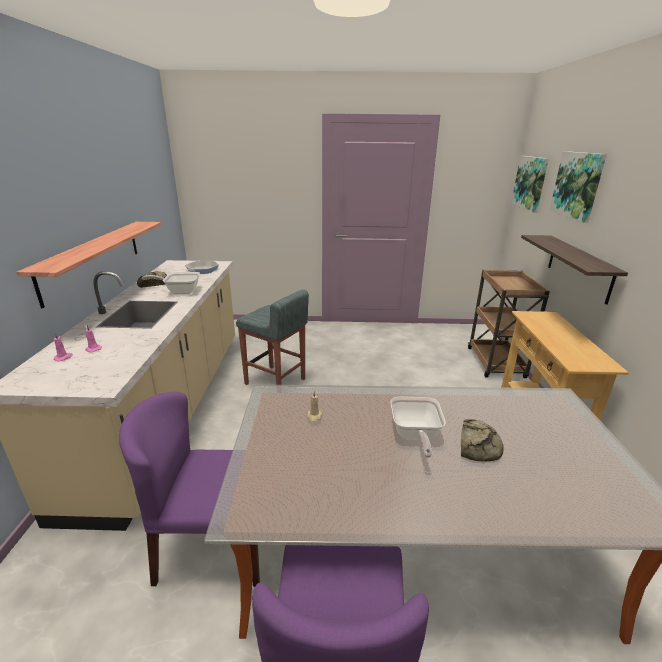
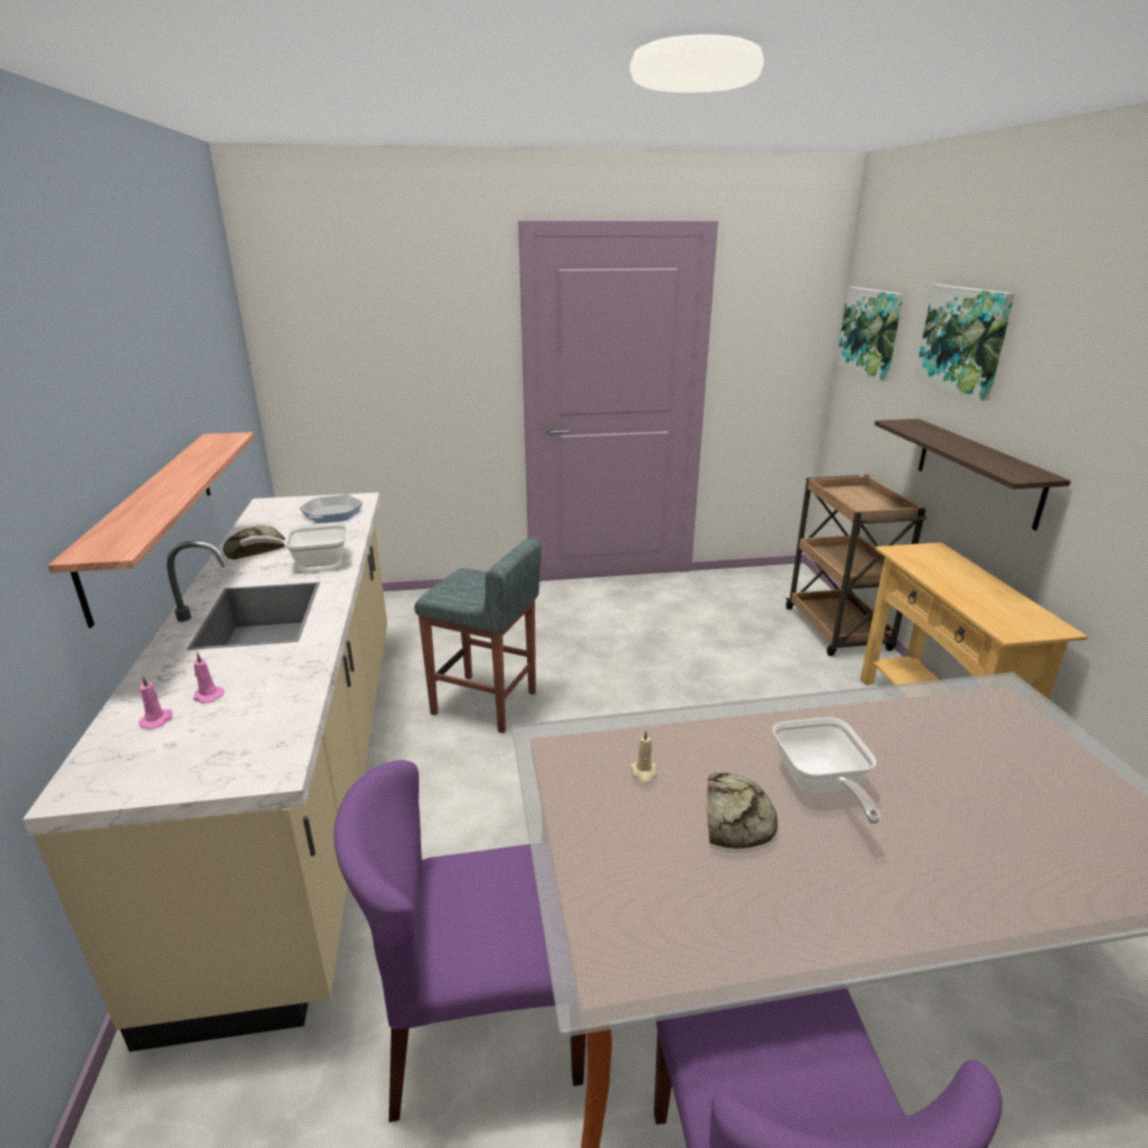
camera: 10 degrees left, 0 degrees up
bread [461,419,504,462] -> bread moved to [707,773,777,849]

